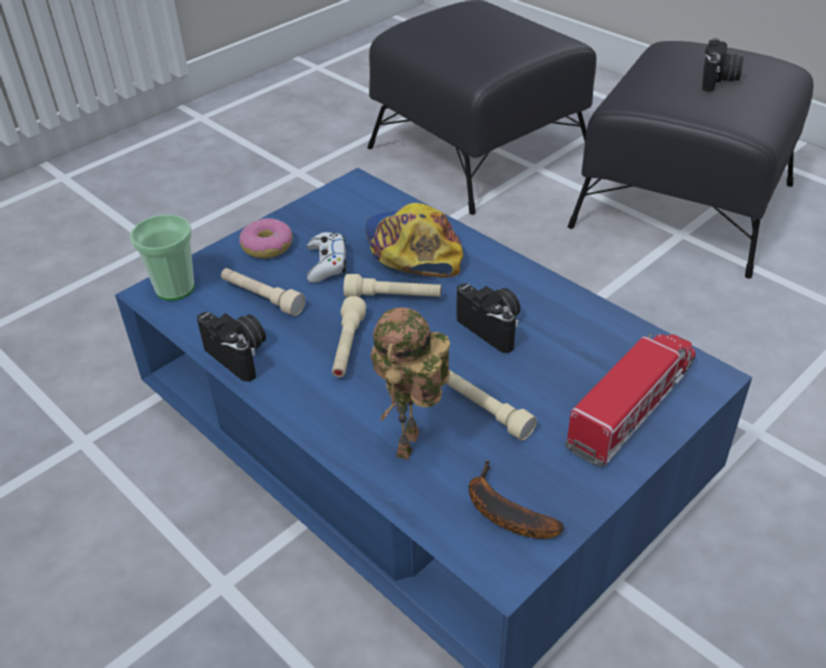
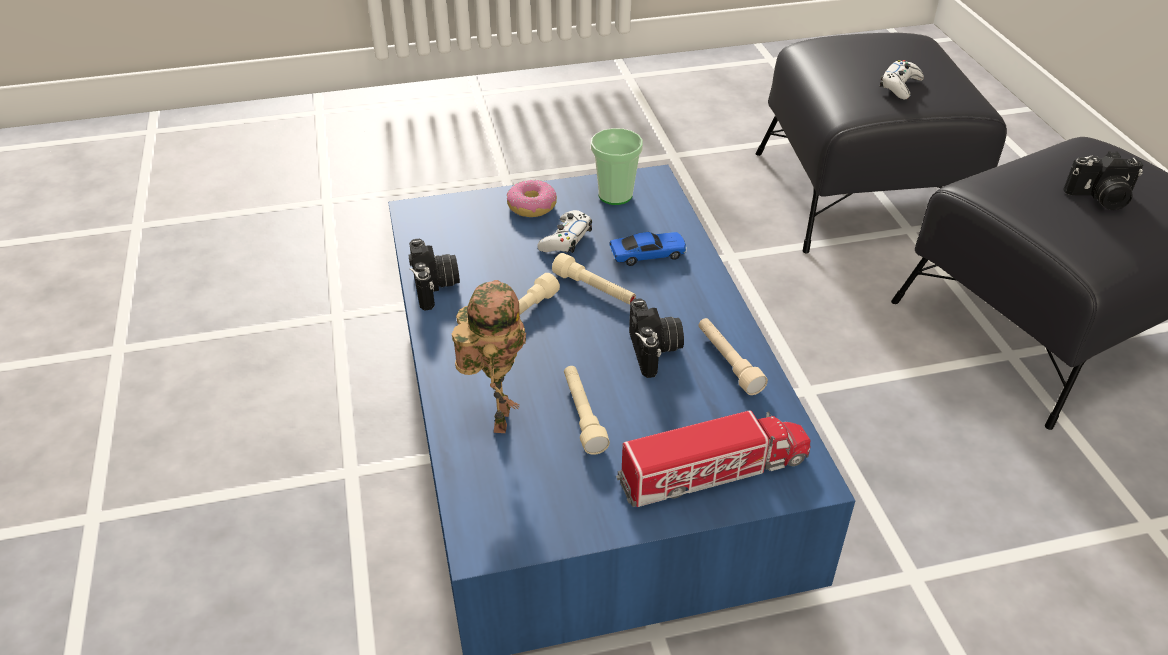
camera: 30 degrees right, 0 degrees up
cup [130,214,195,301] -> cup moved to [591,128,643,205]
beige flashlight [221,268,305,316] -> beige flashlight moved to [698,318,768,395]
cap [365,203,463,278] -> toy car [609,232,687,266]
toy robot [371,307,450,460] -> toy robot turned 135 degrees clockwise [452,280,526,433]
banana [469,460,564,539] -> none
camera [702,38,744,92] -> camera turned 45 degrees clockwise [1063,151,1143,210]
none -> white game controller [879,60,924,99]

